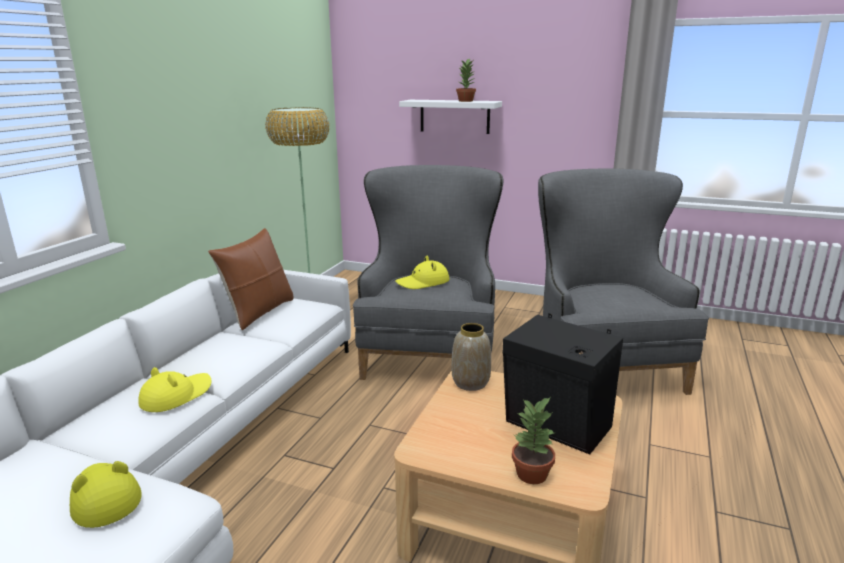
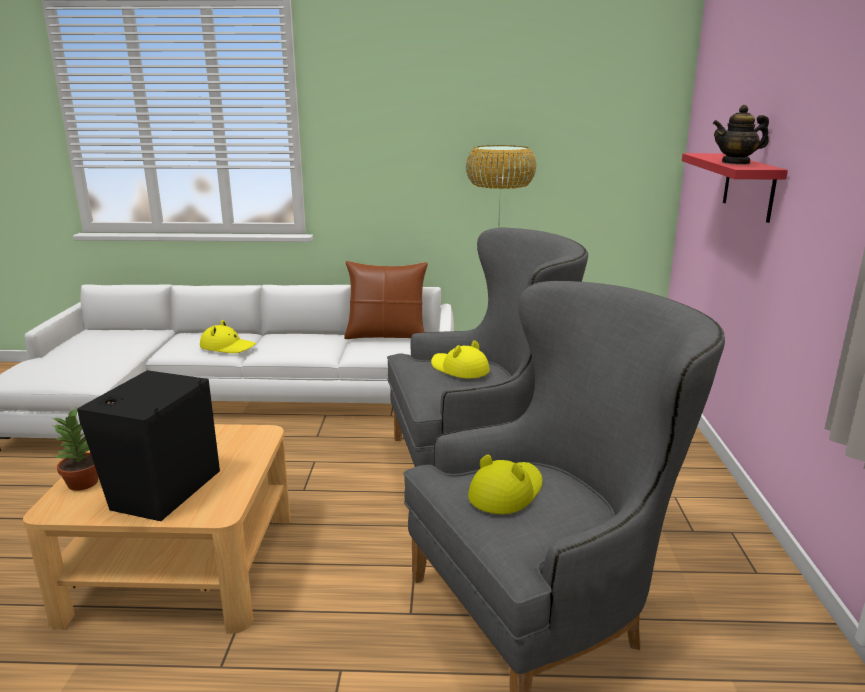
camera: 70 degrees right, 0 degrees up
yellow hat [70,461,141,528] -> yellow hat moved to [468,455,543,514]
white shelf [399,100,502,134] -> red shelf [682,153,788,223]
vase [451,323,491,391] -> none
potted plant [456,58,476,102] -> teapot [713,105,769,165]

